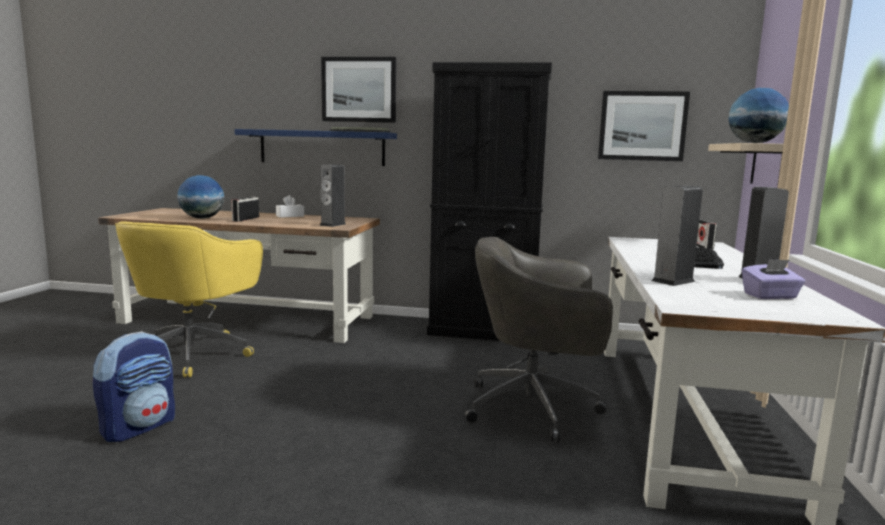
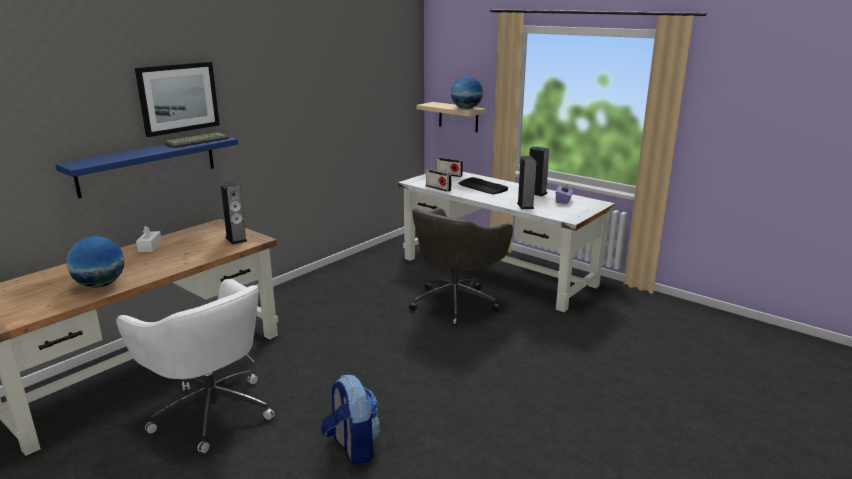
camera: 60 degrees left, 10 degrees up
yellow office chair [115,221,263,377] -> white office chair [116,279,274,453]
radio [231,197,259,222] -> radio moved to [426,169,452,192]
black cabinet [427,62,552,341] -> none
picture [598,91,690,161] -> none

